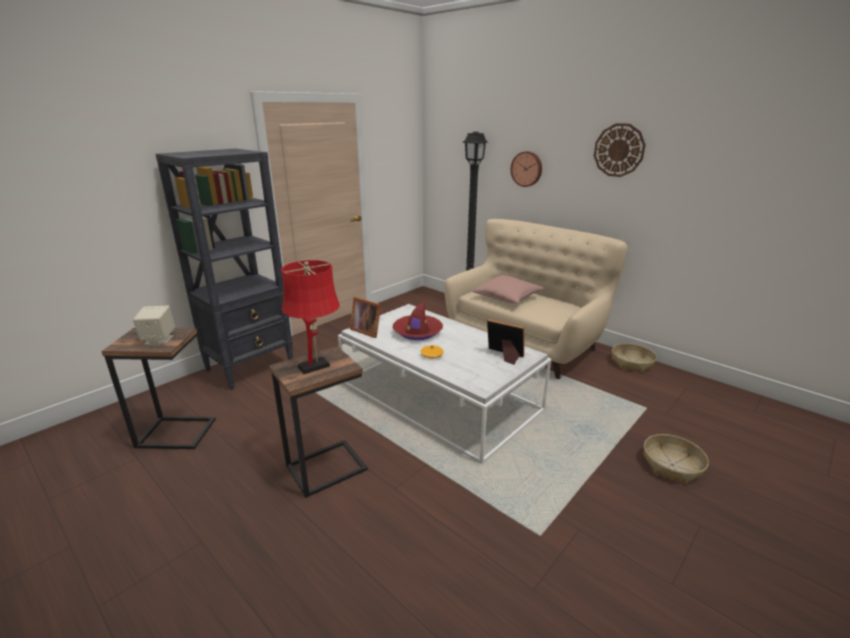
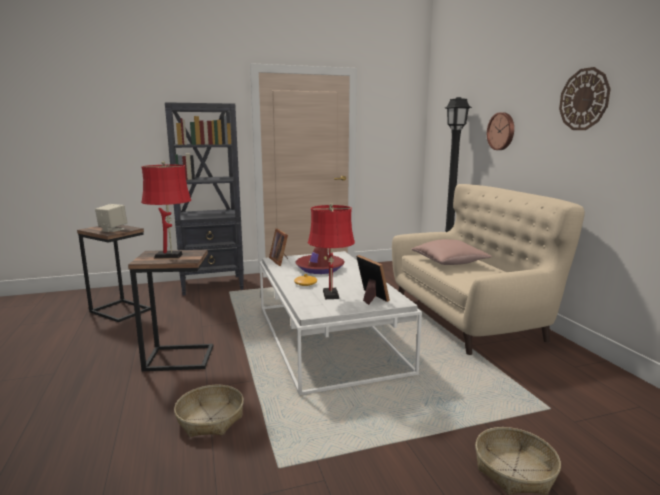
camera: 30 degrees right, 10 degrees down
basket [612,343,657,373] -> basket moved to [174,385,244,437]
none -> red table lamp [308,203,355,299]

